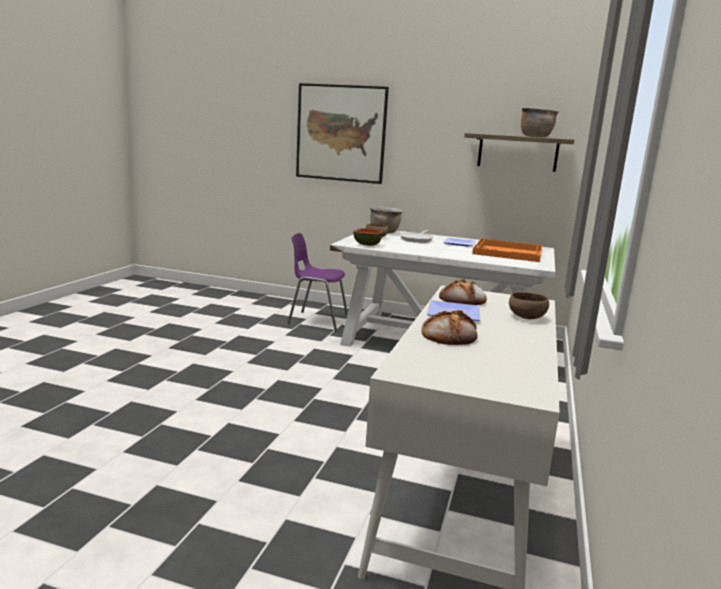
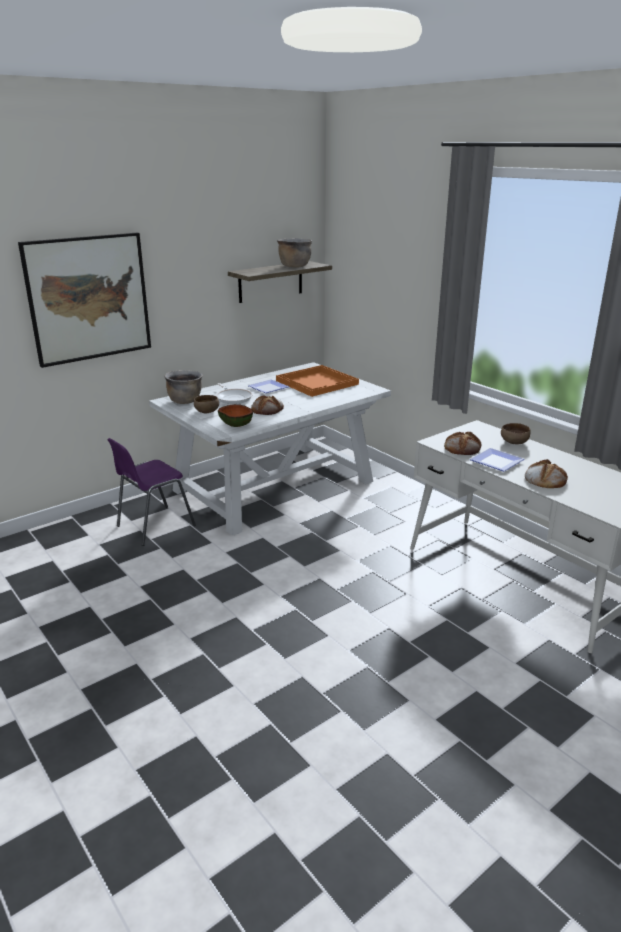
camera: 55 degrees left, 10 degrees up
none -> bread [251,395,284,415]

